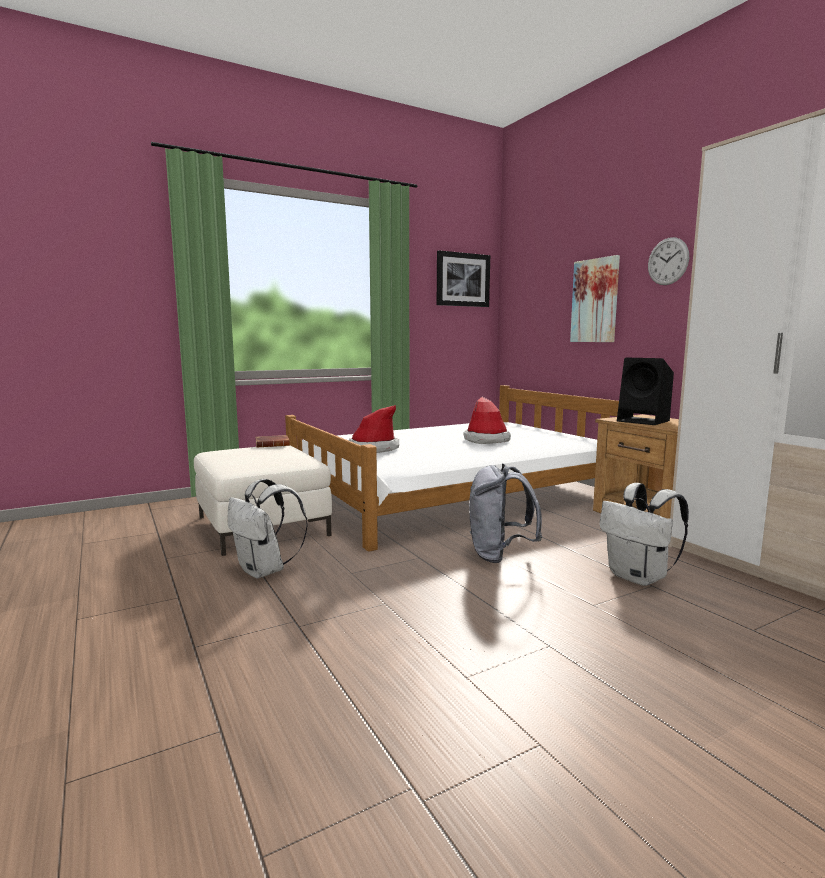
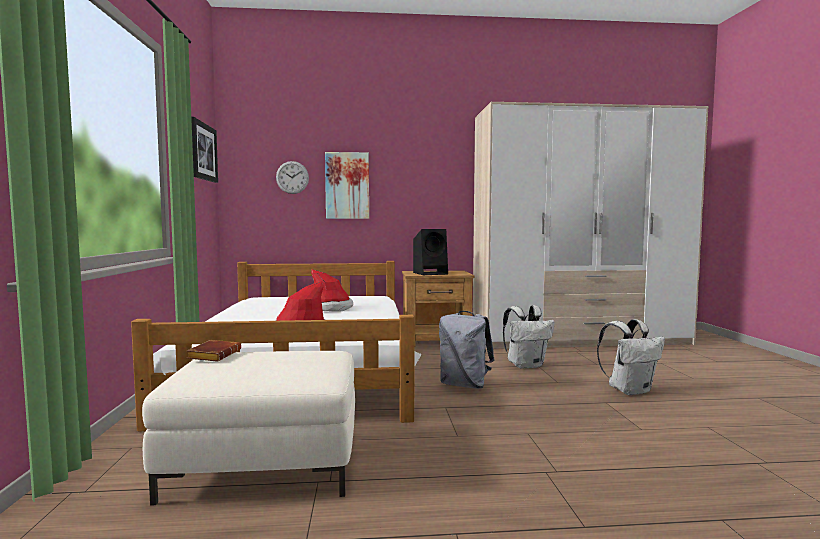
camera: 65 degrees left, 5 degrees down
white backpack [228,479,308,579] -> white backpack moved to [597,319,665,395]
wall clock [648,237,689,285] -> wall clock moved to [276,161,309,194]

